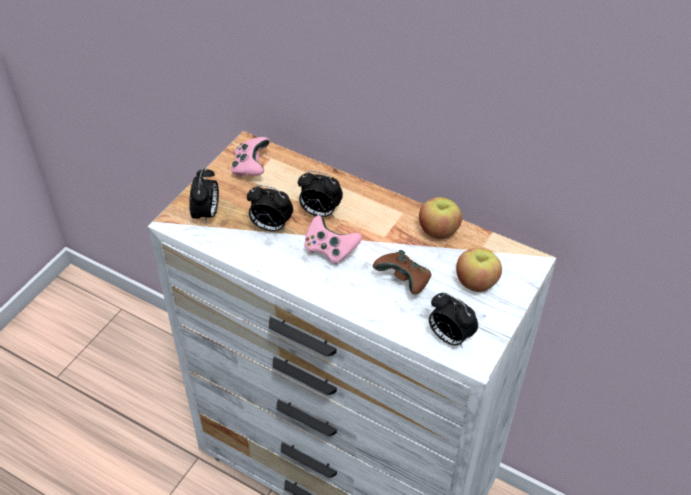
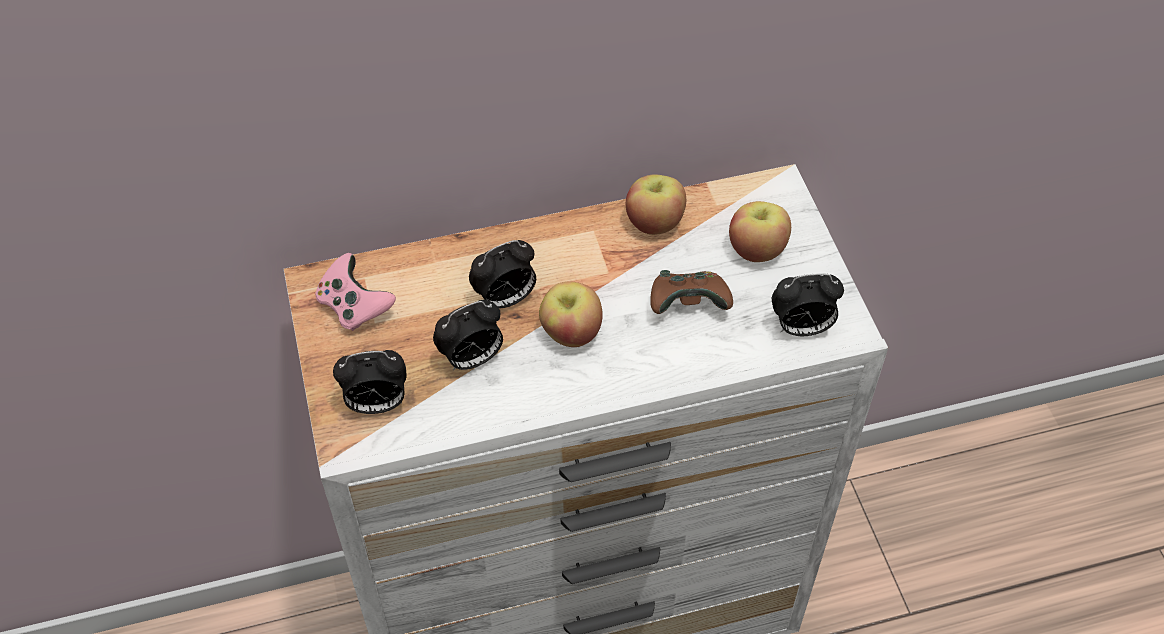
camera: 45 degrees left, 5 degrees up
alarm clock [189,167,219,223] -> alarm clock turned 120 degrees clockwise [333,350,407,414]
pink game controller [304,215,362,264] -> apple [539,281,603,347]

